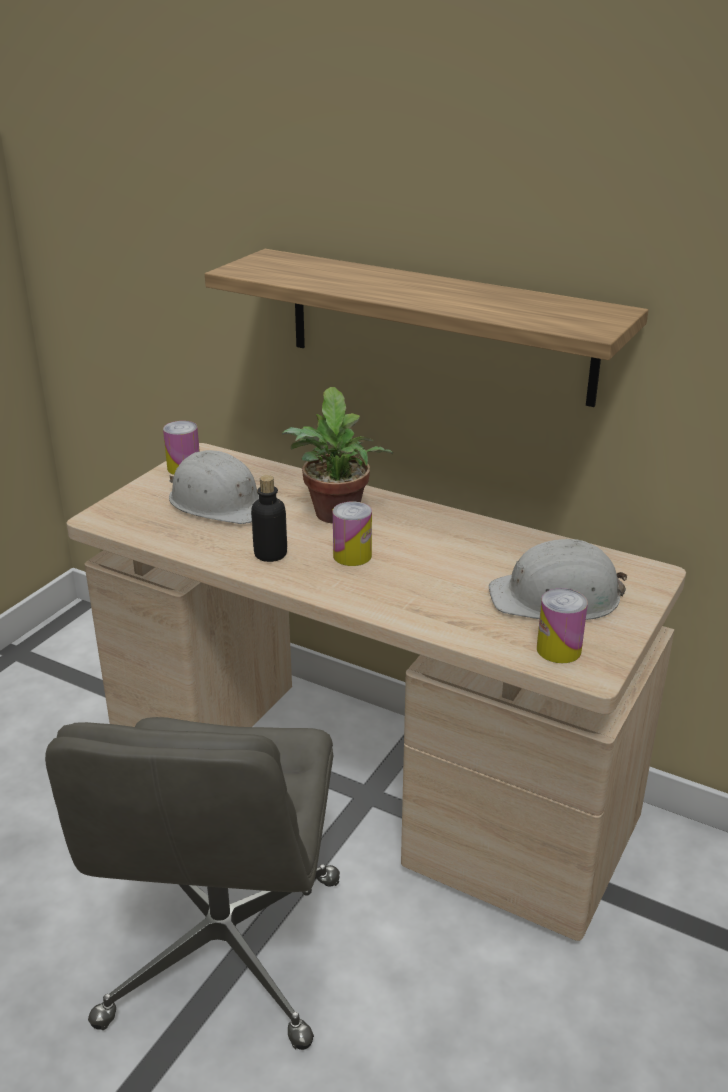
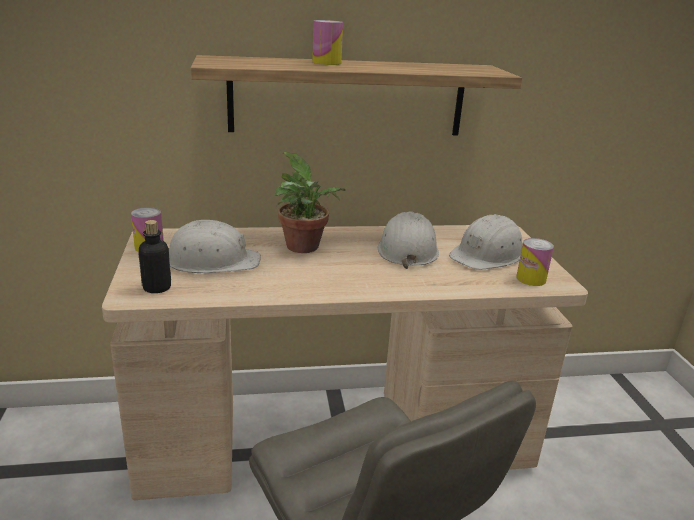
camera: 40 degrees left, 5 degrees down
bottle [251,475,287,562] -> bottle moved to [139,220,171,293]
can [333,502,372,566] -> can moved to [312,20,343,65]
none -> white hard hat [378,211,439,269]

